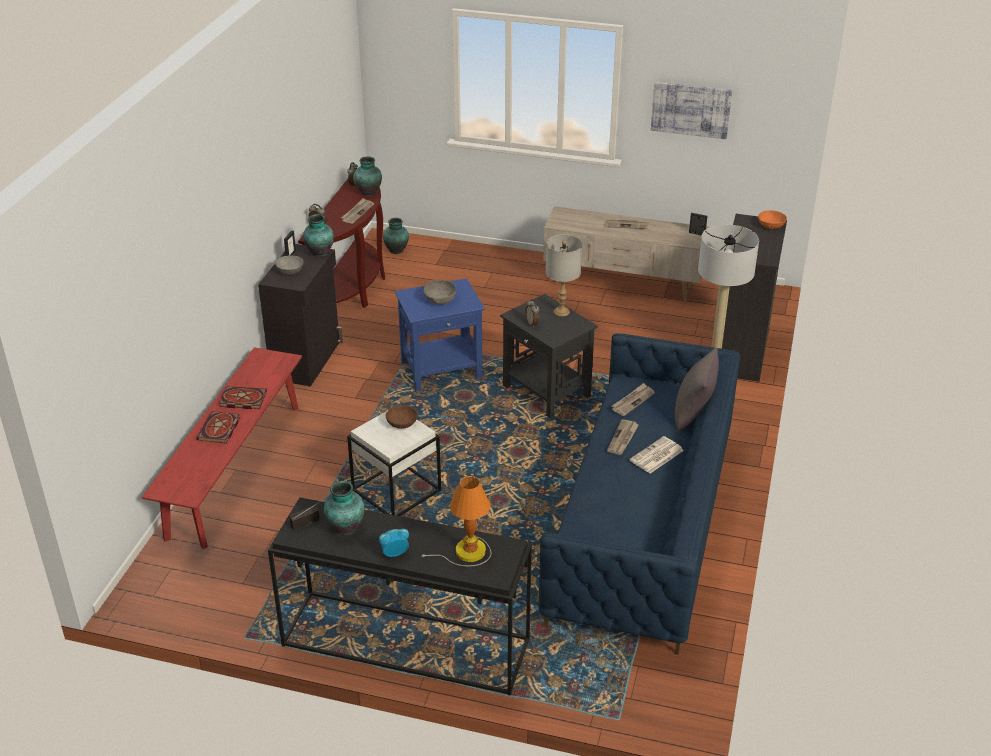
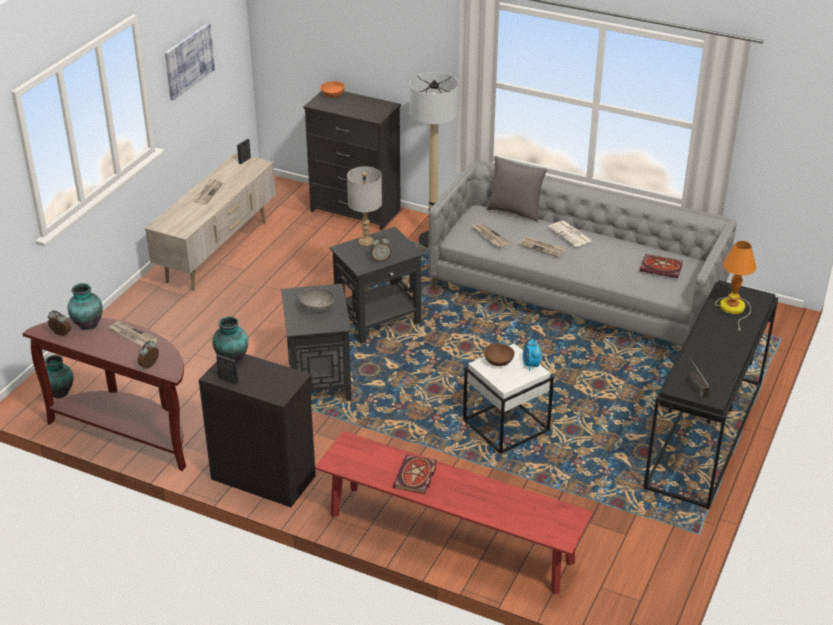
camera: 80 degrees left, 0 degrees up
book [196,411,240,444] -> book moved to [640,254,683,278]
grey bowl [275,256,304,275] -> none
vase [324,481,365,535] -> none
alarm clock [379,529,409,557] -> alarm clock moved to [523,339,541,371]
blue side table [395,278,485,391] -> black side table [281,284,352,401]
blue sofa [538,333,740,654] -> grey sofa [428,161,737,346]

